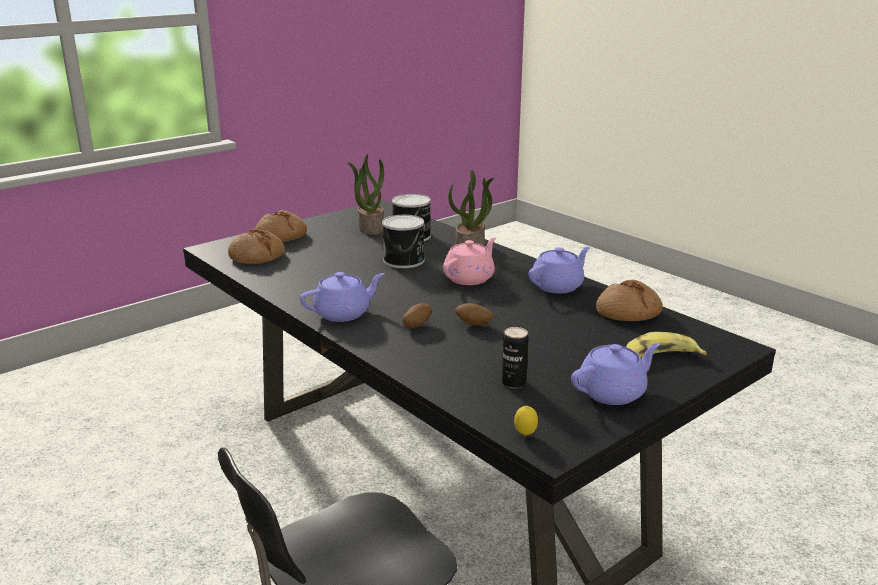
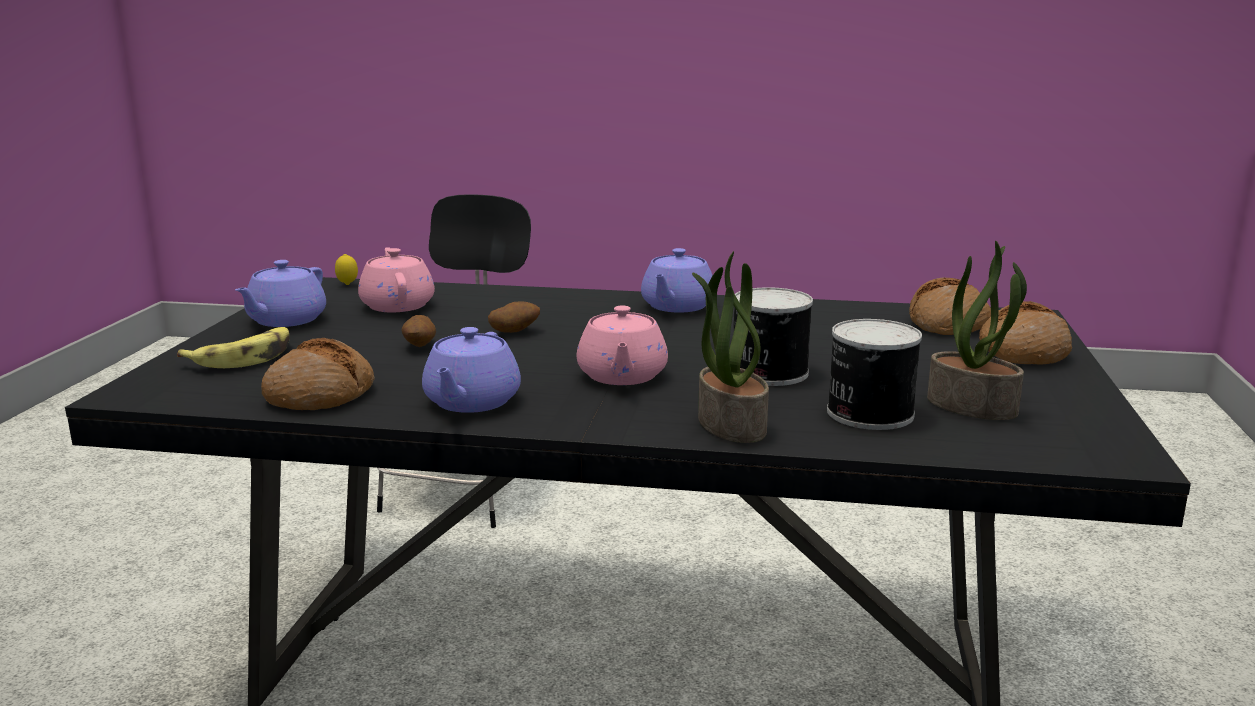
camera: 140 degrees right, 5 degrees down
potato [402,303,432,328] -> potato moved to [402,315,436,347]
can [502,327,529,388] -> pink teapot [358,247,435,312]

